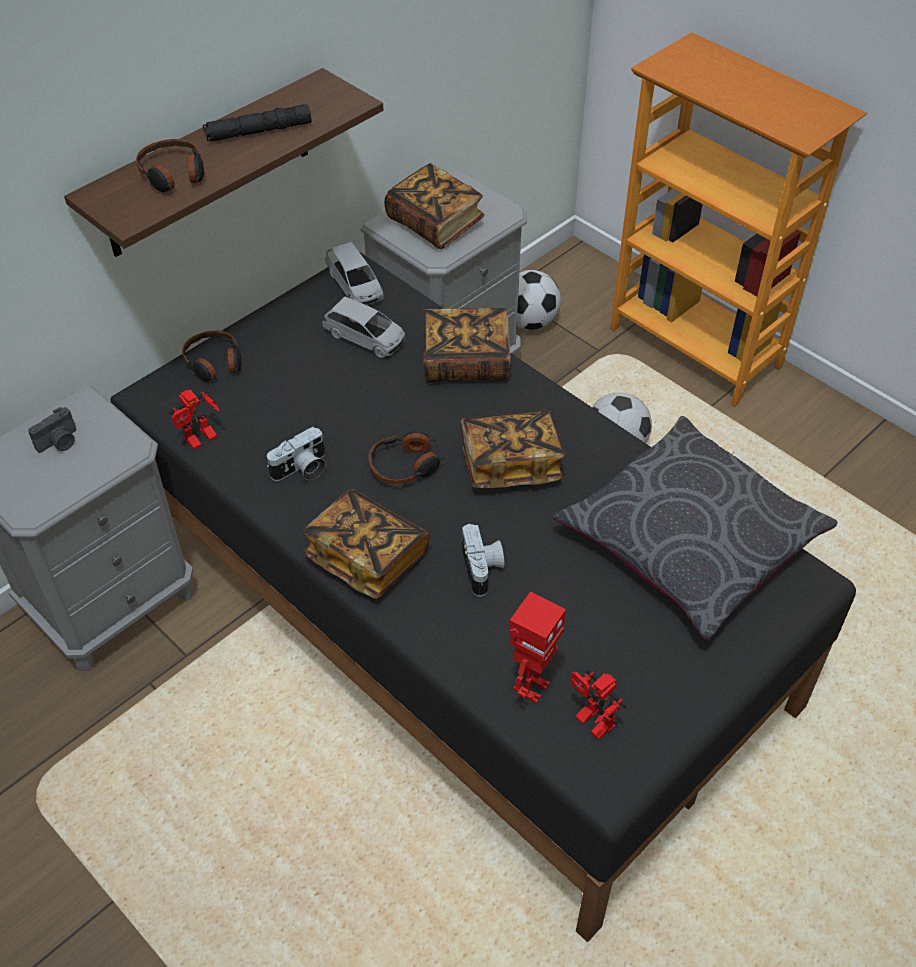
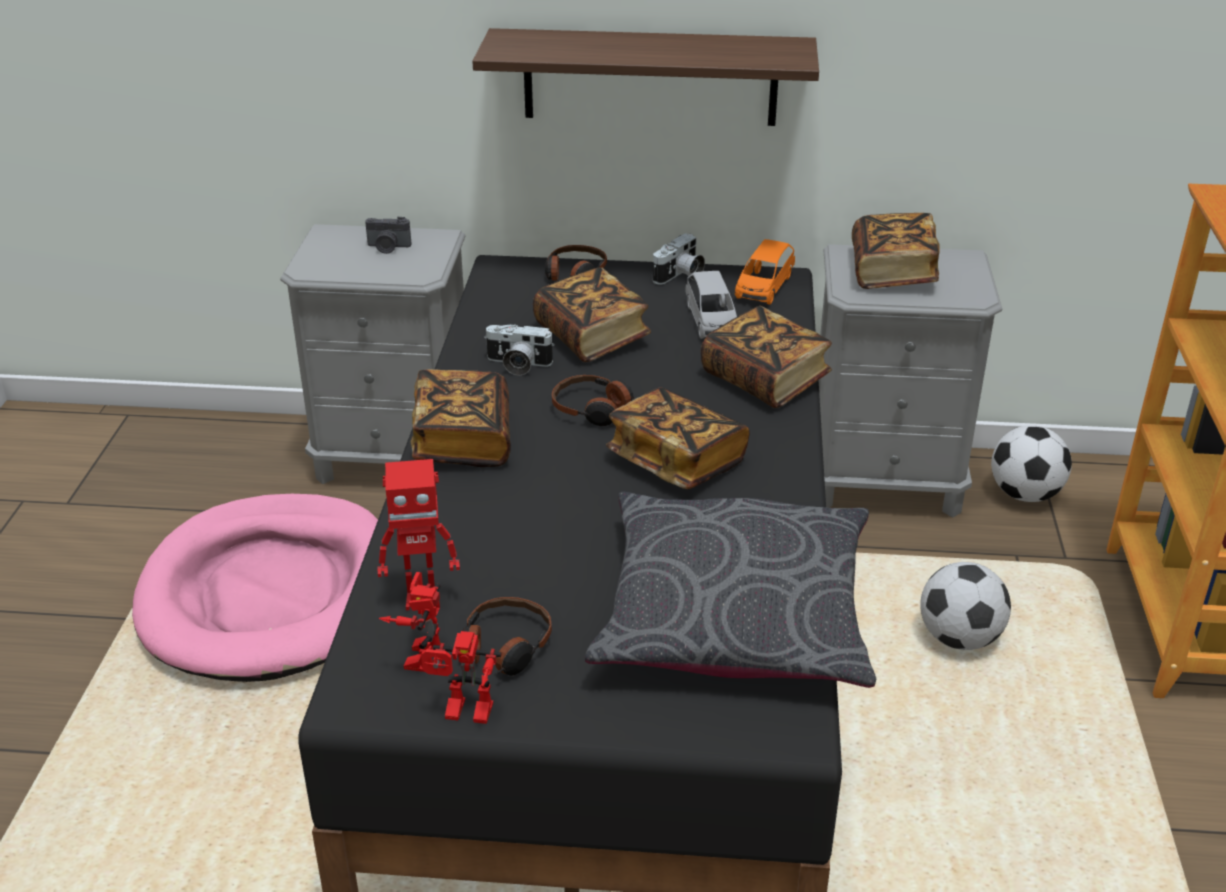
camera: 50 degrees right, 15 degrees down
headphones [136,139,204,192] -> headphones moved to [462,597,552,676]
toy robot [169,389,220,450] -> toy robot moved to [421,631,502,724]
black flashlight [203,104,311,141] -> none
grey toy car [325,242,384,305] -> orange toy car [735,239,795,305]
camera [461,524,504,597] -> camera moved to [653,233,705,284]
none -> pink dog bed [132,494,378,682]
none -> book [533,267,651,362]

